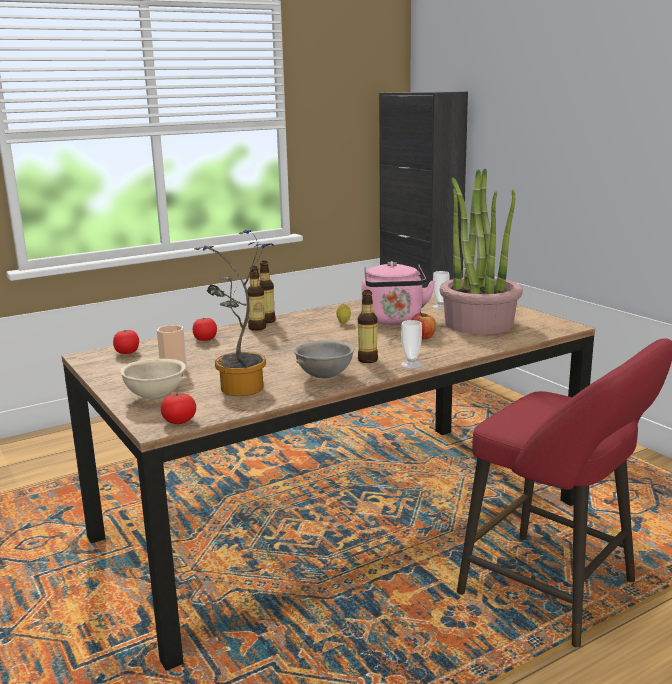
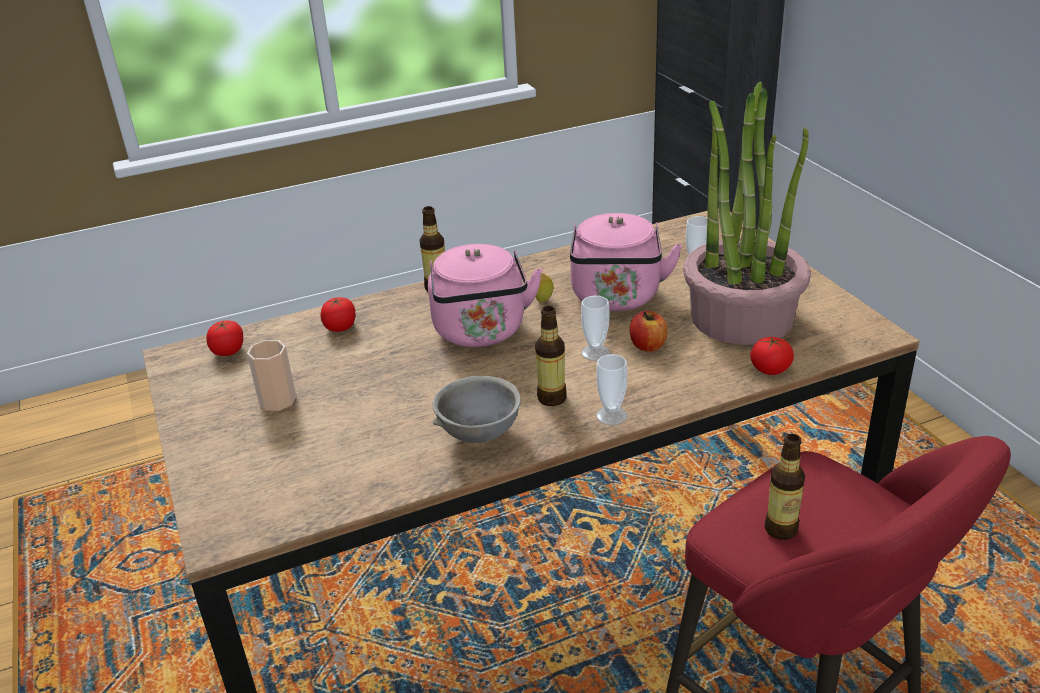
camera: 10 degrees right, 15 degrees up
beige bowl [120,359,187,399] -> none
tomato [161,393,196,424] -> tomato moved to [750,336,794,375]
potted plant [194,230,273,396] -> none
bottle [247,266,266,331] -> bottle moved to [765,434,805,540]
none -> pink kettle [428,244,543,347]
none -> cup [581,296,610,361]

